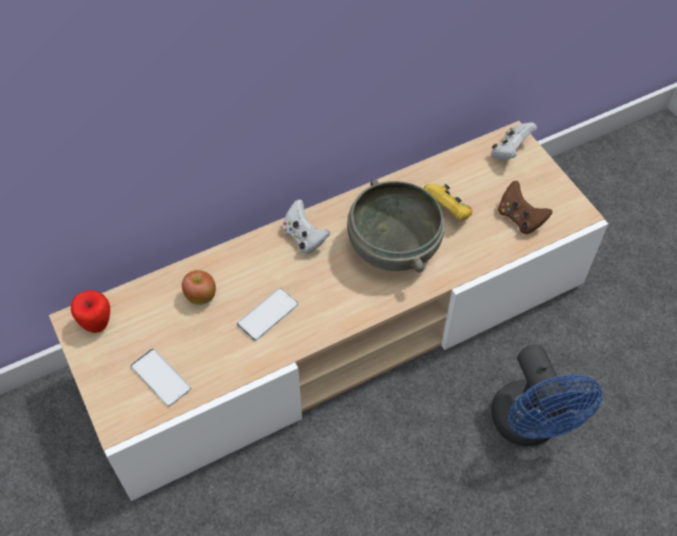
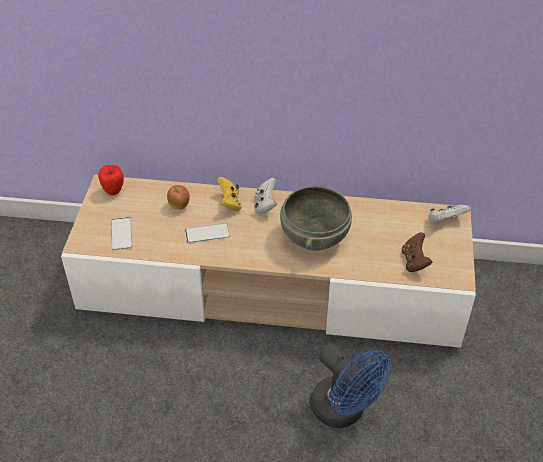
camera: 35 degrees right, 10 degrees down
yellow game controller [424,184,472,221] -> yellow game controller moved to [217,177,242,211]
blue fan [491,345,603,446] -> blue fan turned 60 degrees counterclockwise [310,343,391,428]

